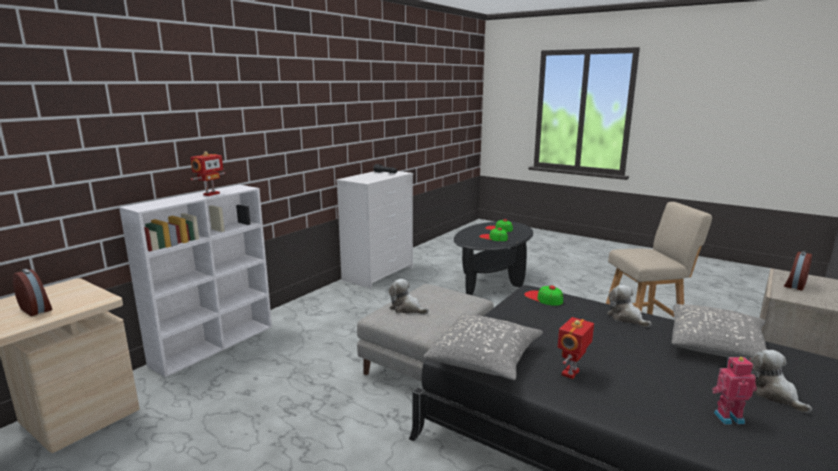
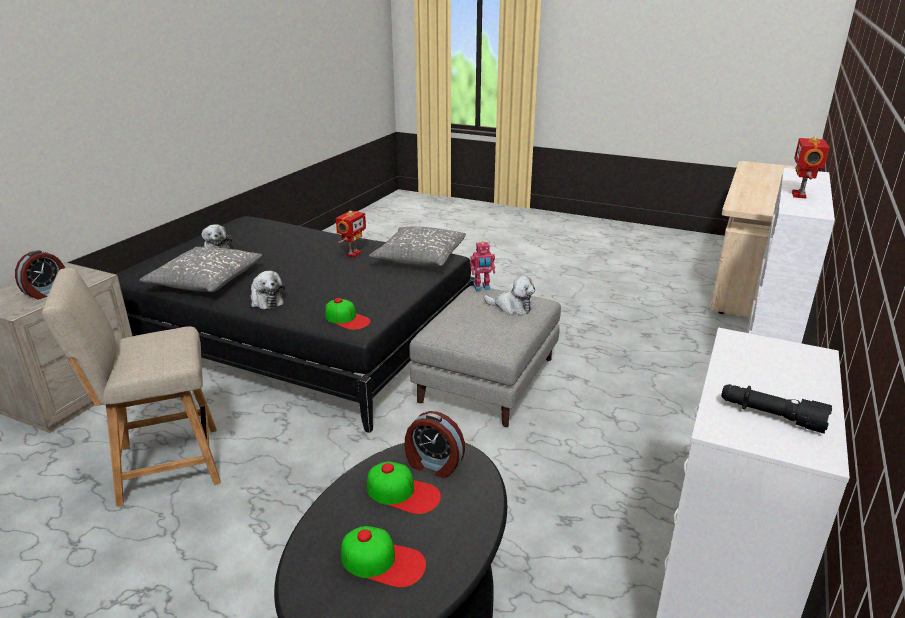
camera: 170 degrees right, 10 degrees up
alarm clock [13,269,53,316] -> alarm clock moved to [404,411,465,478]
toy robot [712,357,757,425] -> toy robot moved to [470,241,495,291]

